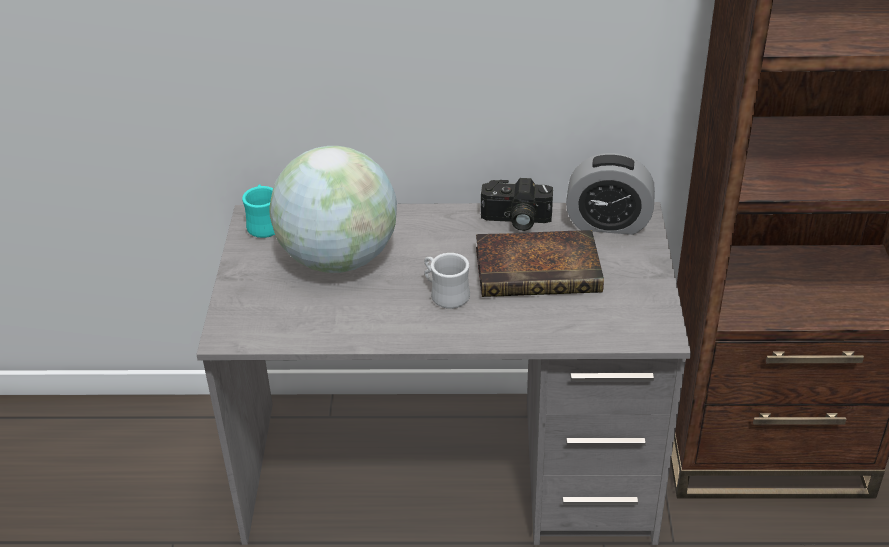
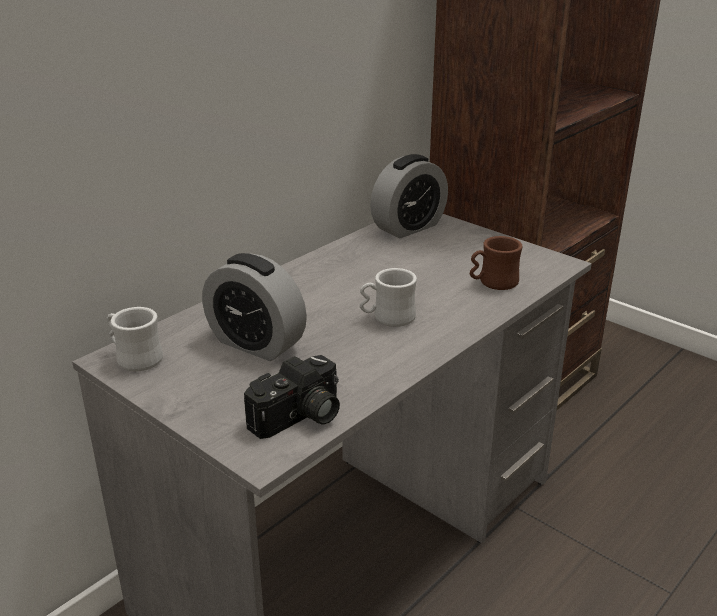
camera: 50 degrees left, 10 degrees down
turquoise mug [242,184,275,238] -> white mug [107,307,163,371]
globe [269,146,397,273] -> alarm clock [202,253,307,361]
book [476,230,604,297] -> none
camera [481,178,553,231] -> camera moved to [244,355,340,439]
none -> brown mug [470,236,523,290]

